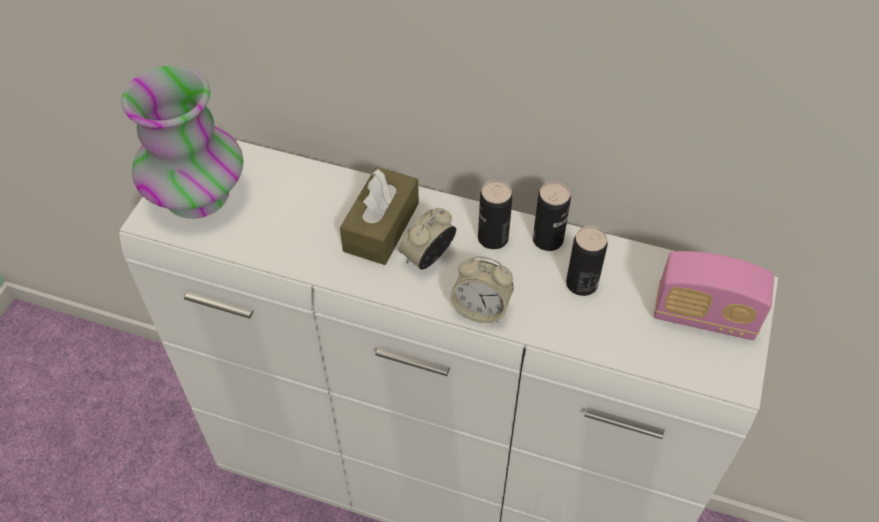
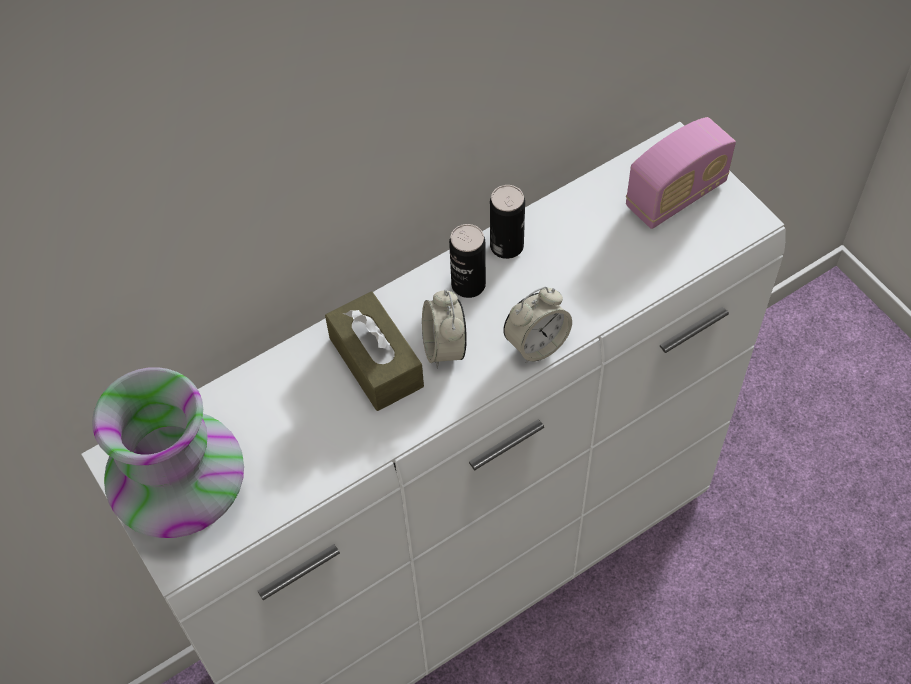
camera: 50 degrees left, 5 degrees up
can [566,226,608,296] -> none

